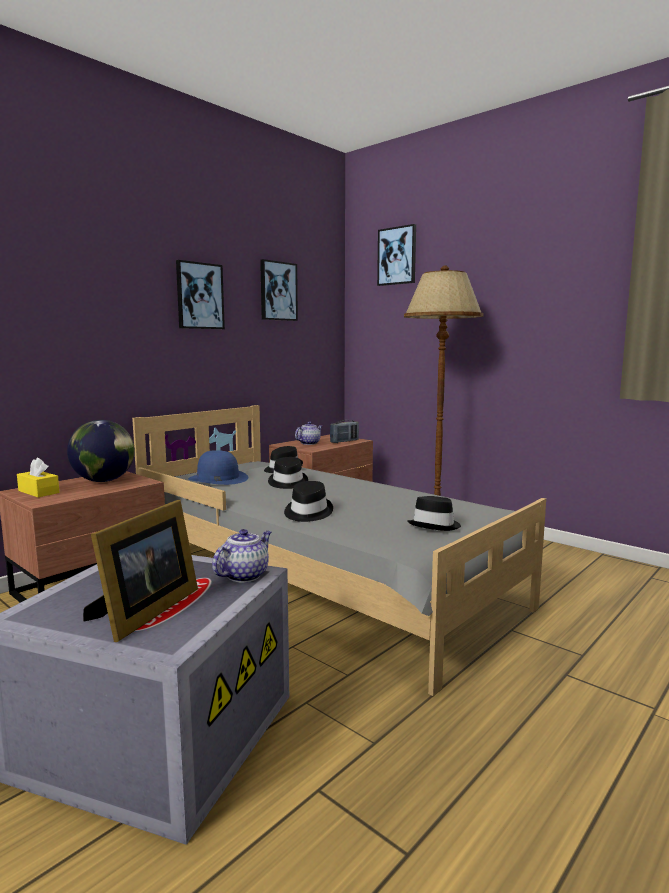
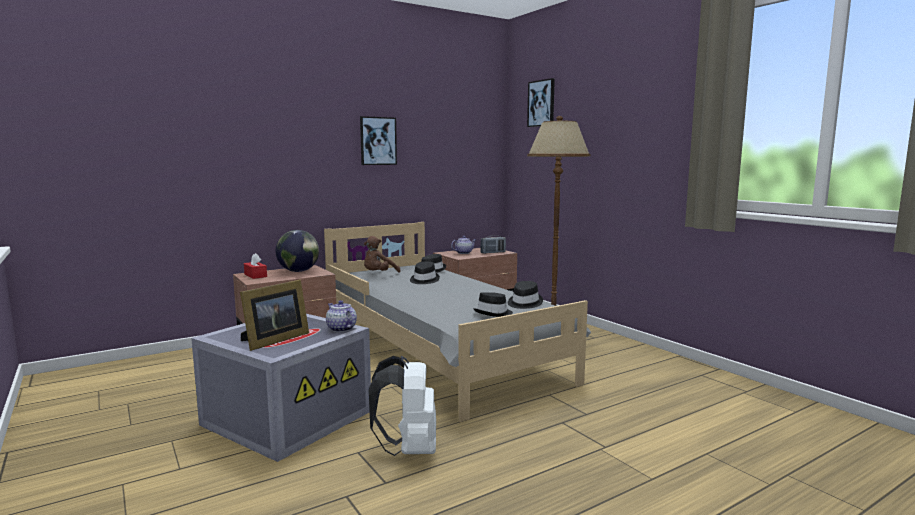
camera: 15 degrees right, 0 degrees up
yellow tissue box [17,458,60,497] -> red tissue box [244,253,267,279]
blue hat [188,450,248,485] -> brown plush toy [364,236,401,273]
teapot [212,529,271,583] -> teapot turned 90 degrees counterclockwise [326,300,357,332]
picture [260,259,298,321] -> none
black hat [284,481,333,522] -> black hat moved to [508,281,543,309]
none -> white backpack [368,356,436,456]

